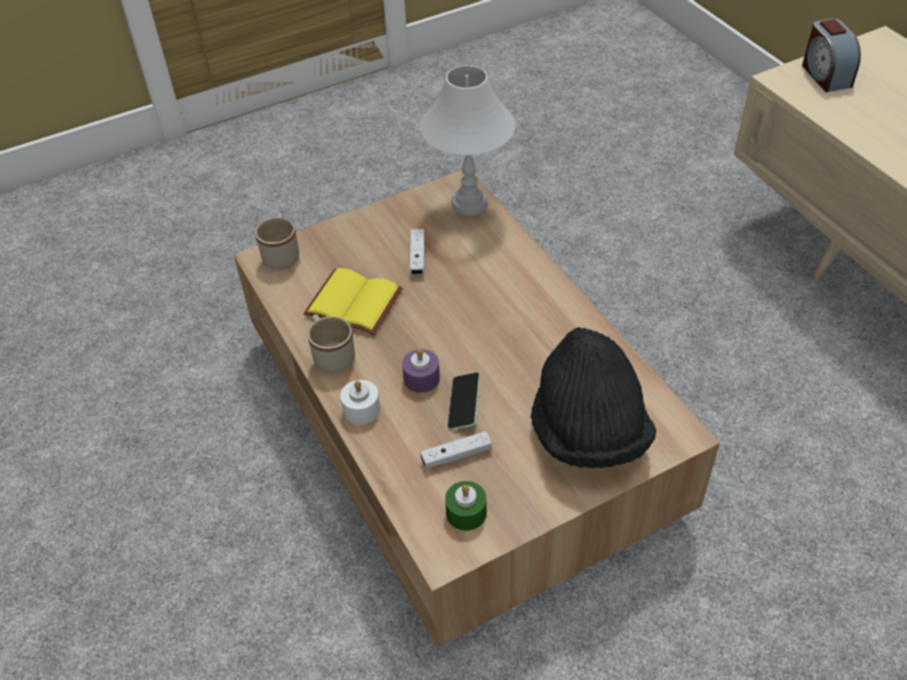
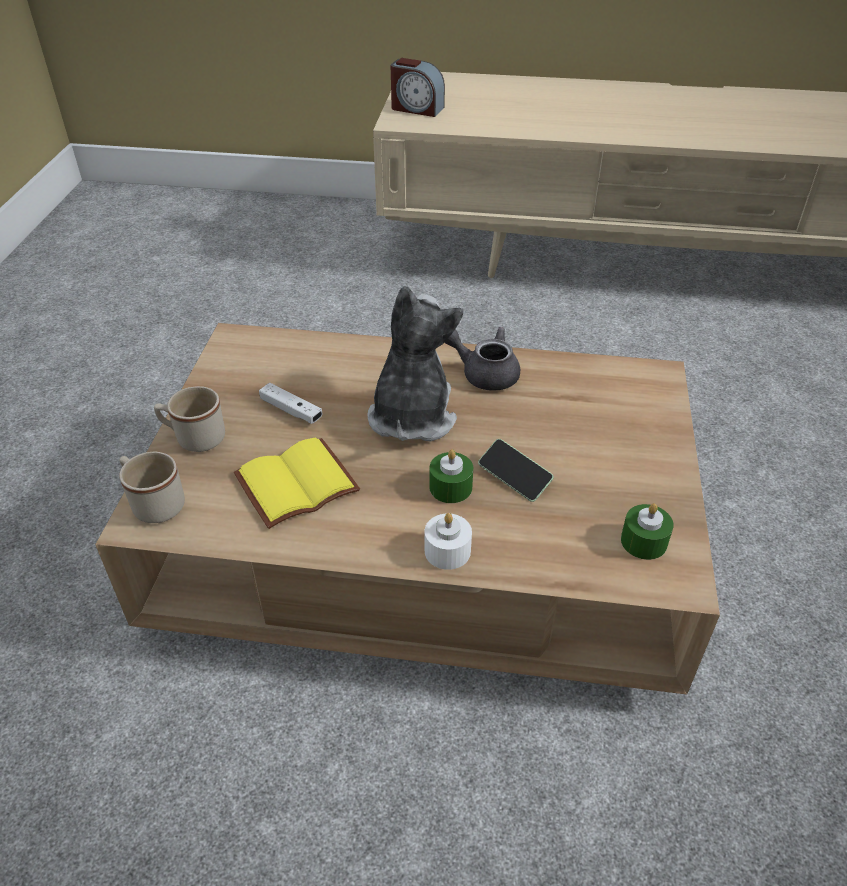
camera: 55 degrees left, 5 degrees down
beige mug [308,314,355,374] -> beige mug moved to [154,386,225,452]
purple candle [402,349,440,393] -> green candle [429,449,473,503]
white table lamp [420,65,516,216] -> none
white game controller [421,431,492,469] -> none
black hat [531,327,656,468] -> none
none -> plush toy [368,285,463,442]
none -> grey teapot [445,327,520,391]

